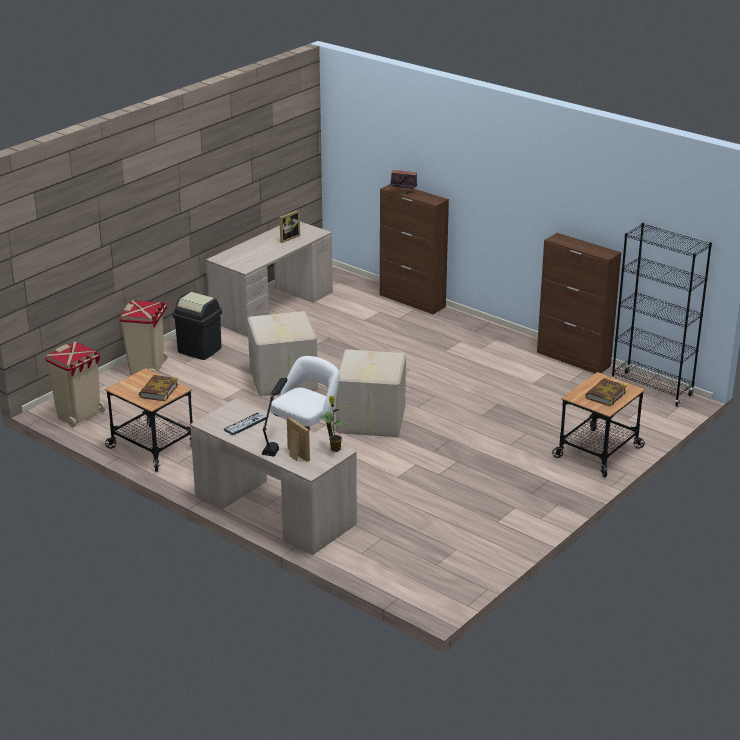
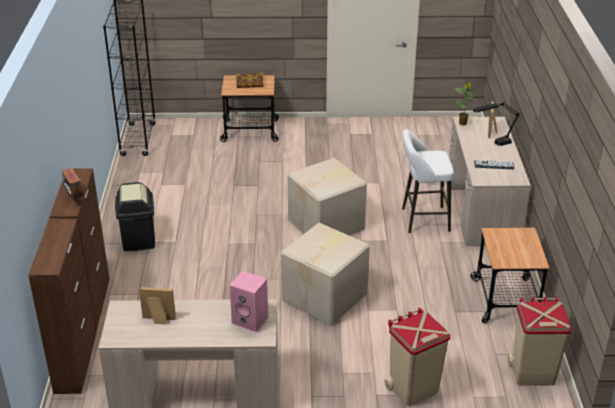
camera: 130 degrees left, 5 degrees up
book [139,375,178,402] -> none
black trash can [172,291,222,360] -> black trash can moved to [115,182,155,251]
brown cabinet [537,233,622,373] -> brown cabinet moved to [28,219,96,394]
none -> pink speaker [229,271,268,332]

